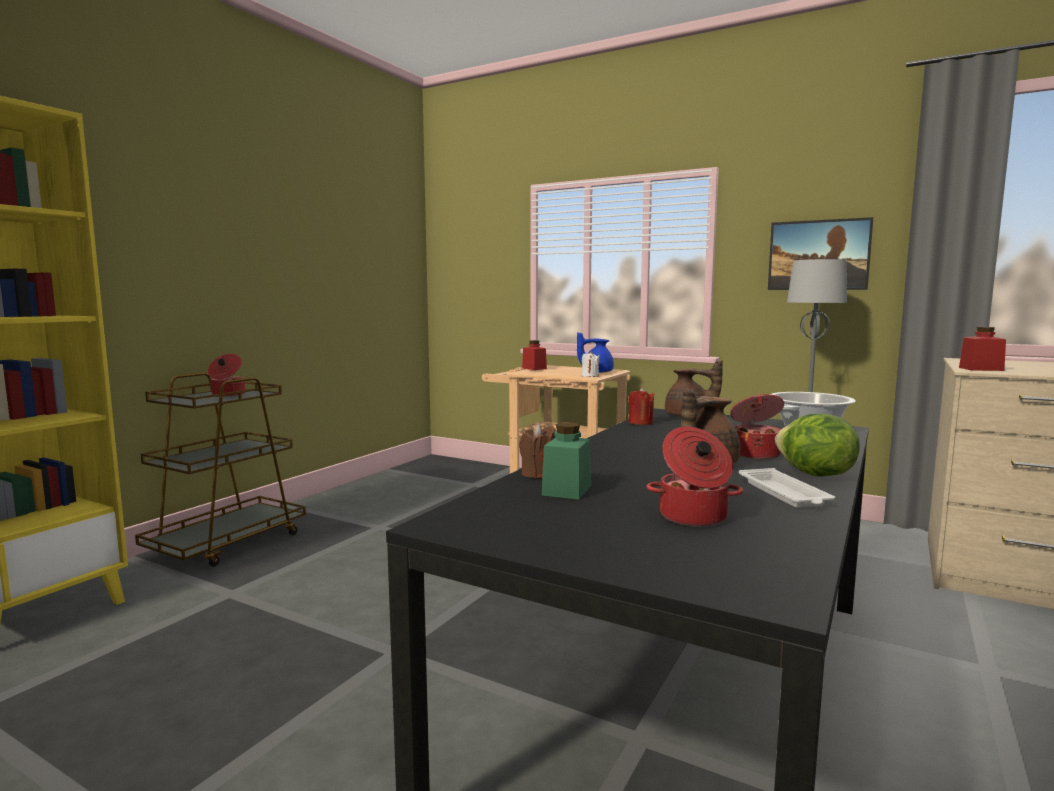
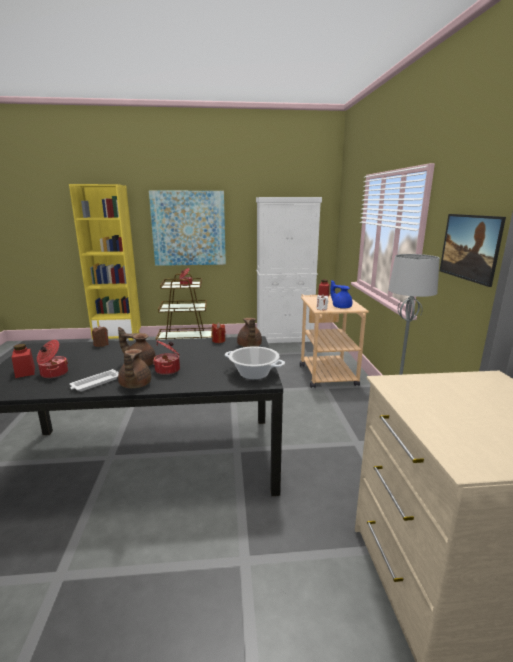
camera: 55 degrees right, 10 degrees up
green jar [542,422,591,500] -> none
lettuce [775,414,860,477] -> brown teapot [118,349,151,388]
red jar [959,327,1006,371] -> red jar moved to [12,344,35,378]
none -> picture [149,191,226,266]
none -> white cabinet [256,197,322,343]

